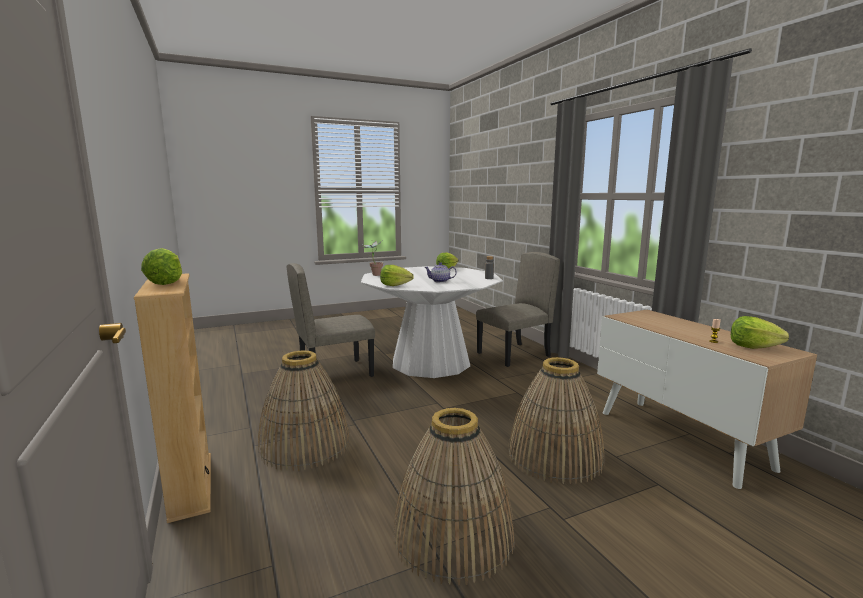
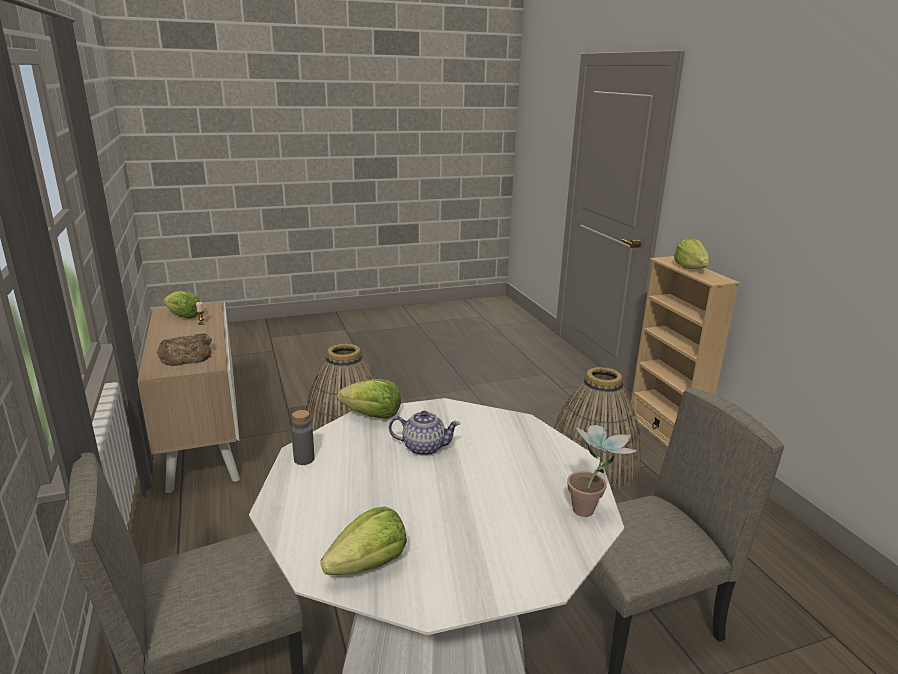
camera: 175 degrees left, 10 degrees up
lettuce [380,265,414,286] -> lettuce moved to [337,379,401,419]
basket [393,408,514,585] -> none
none -> bread [157,333,212,366]

